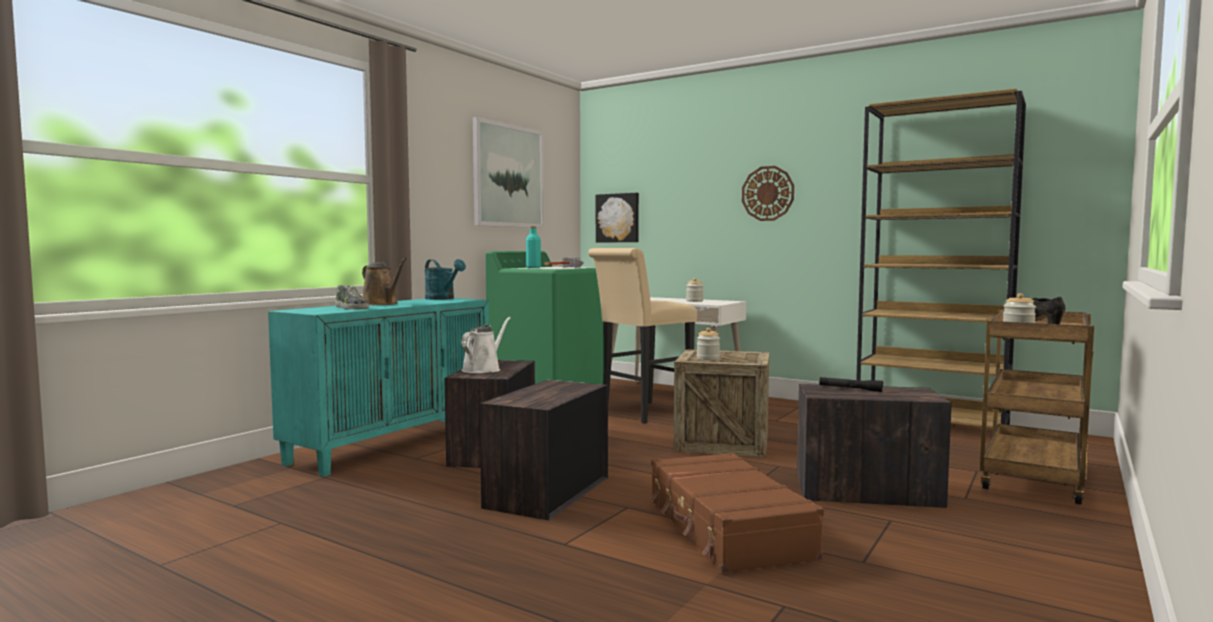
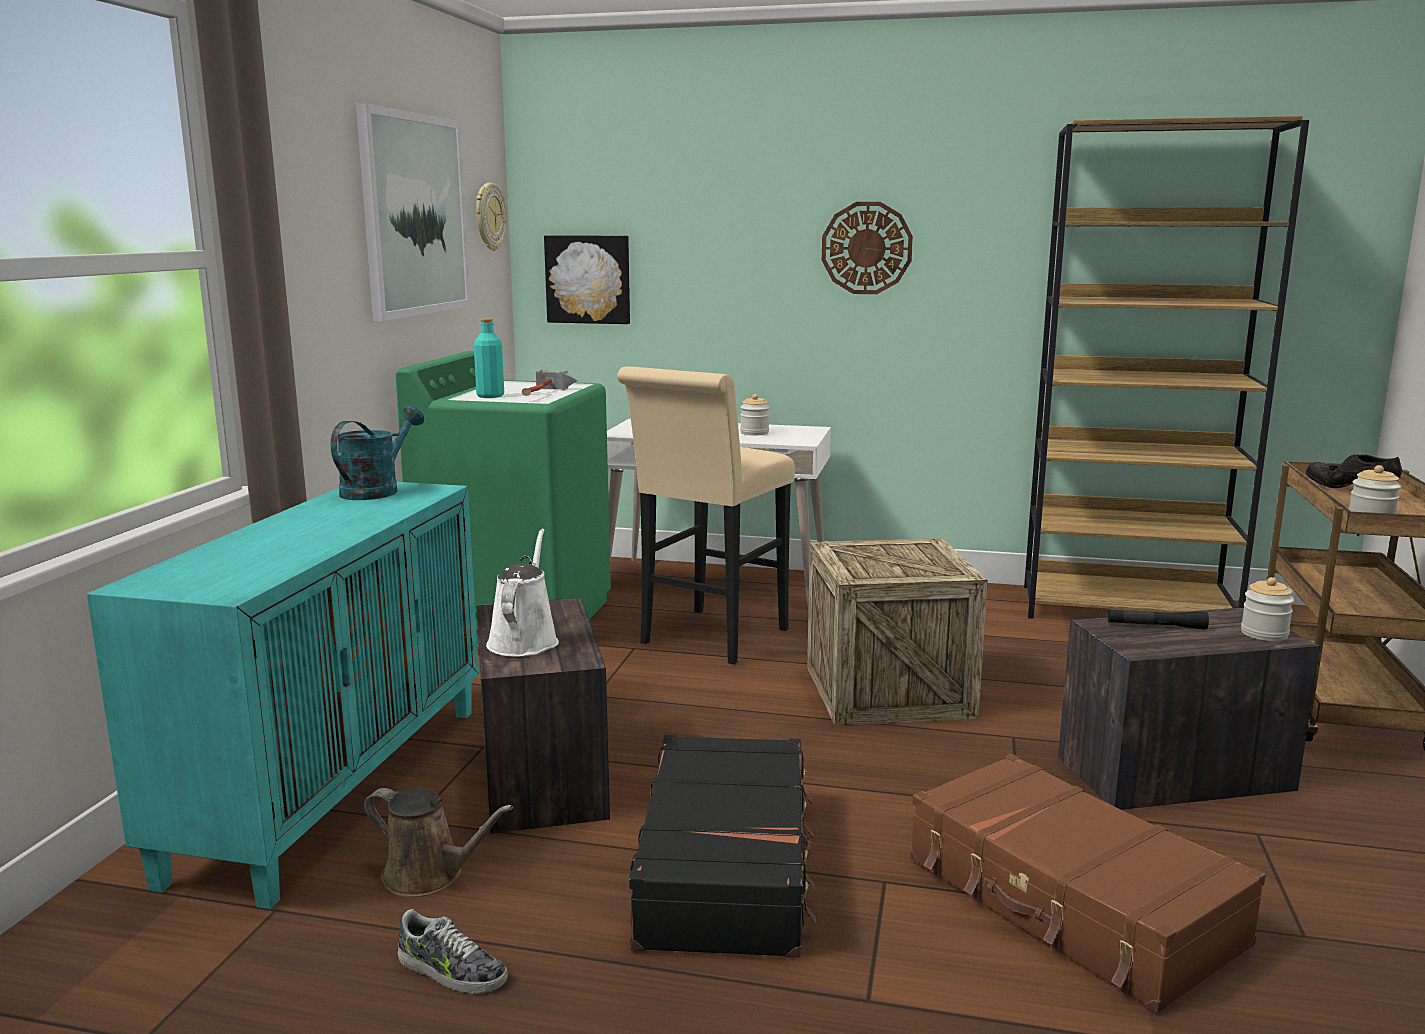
camera: 20 degrees left, 10 degrees up
shoe [335,285,369,309] -> shoe moved to [398,909,508,994]
brown watering can [362,258,407,305] -> brown watering can moved to [364,788,513,897]
turquoise watering can [425,259,466,300] -> turquoise watering can turned 90 degrees counterclockwise [331,405,424,500]
crate [480,380,608,520] -> black suitcase [629,735,816,958]
jar [697,328,720,360] -> jar moved to [1241,577,1294,641]
none -> wall clock [476,183,507,251]

